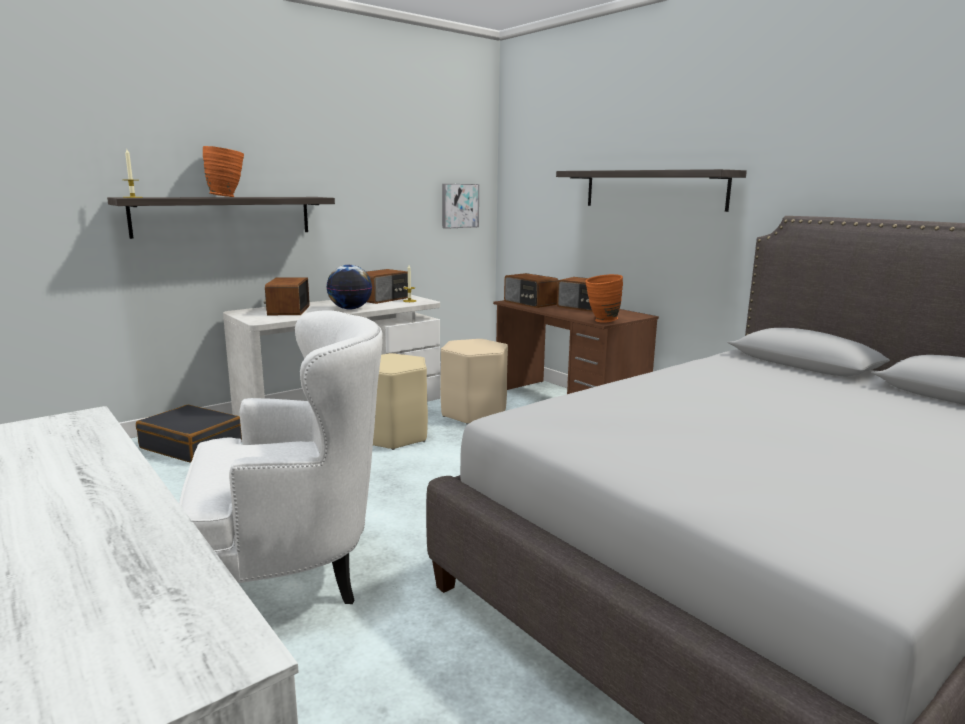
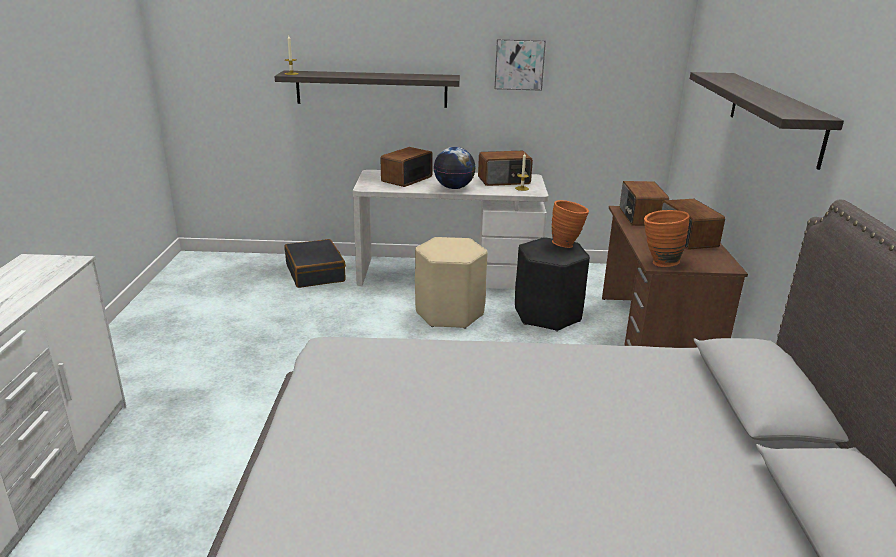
camera: 40 degrees right, 10 degrees up
white armchair [179,310,383,604] -> none
orange vase [203,146,244,197] -> orange vase moved to [552,200,589,248]
beige stool [440,339,508,425] -> black stool [515,237,590,332]
picture [442,184,479,229] -> picture moved to [495,39,546,91]

